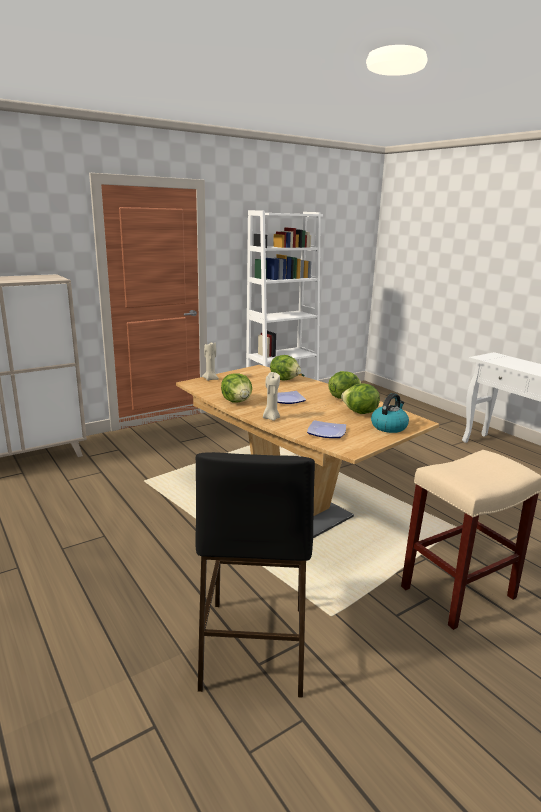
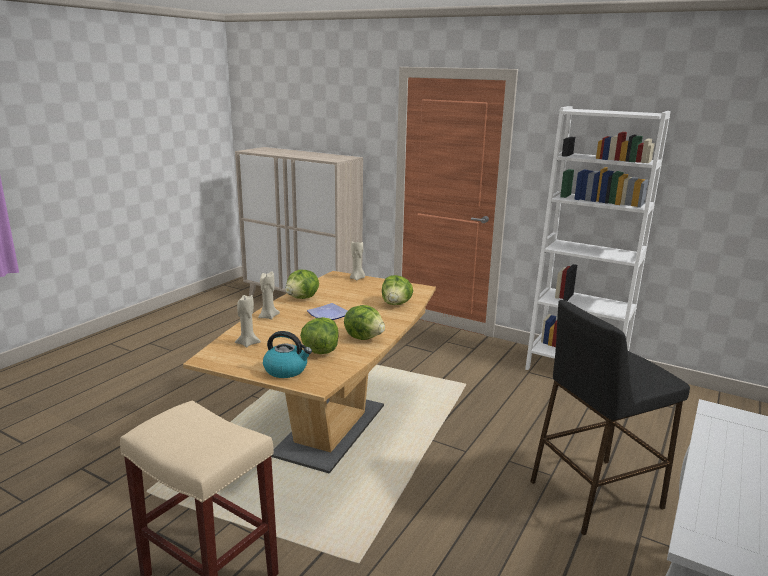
camera: 65 degrees right, 0 degrees up
black stool [196,452,315,698] -> black stool moved to [530,300,690,535]
plate [307,420,346,438] -> beige candle [235,295,261,347]

